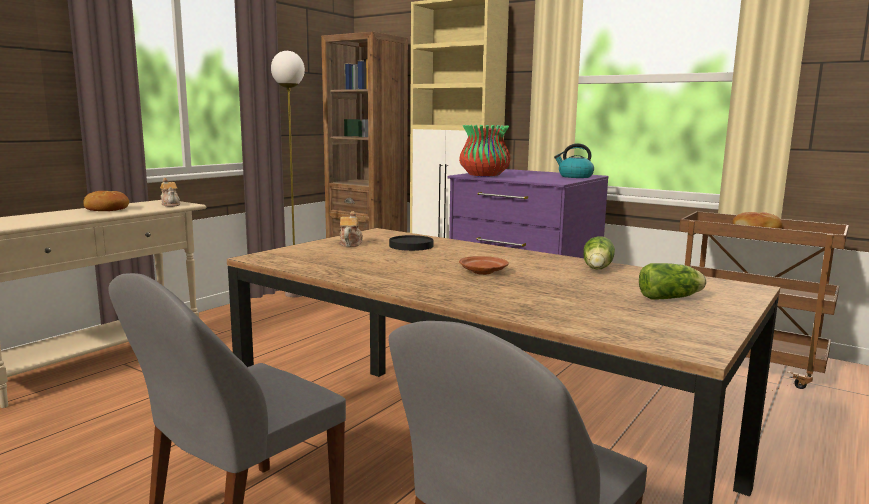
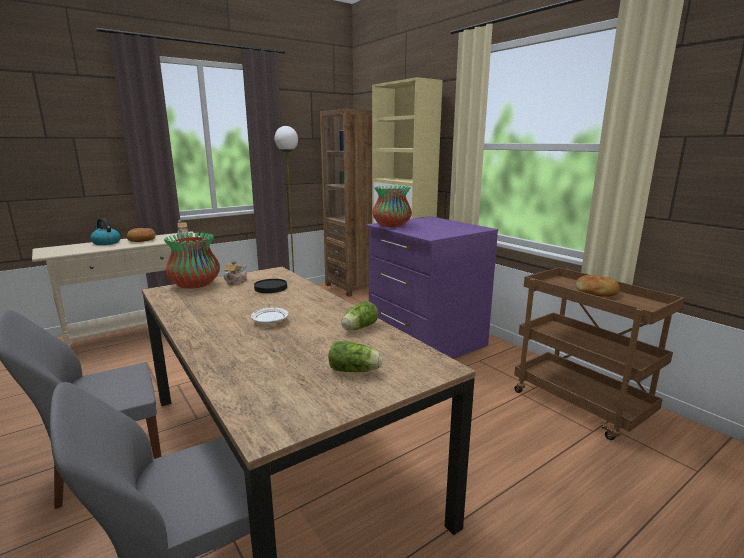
camera: 20 degrees right, 5 degrees up
brown plate [459,256,509,275] -> white plate [251,308,288,325]
kettle [554,143,594,178] -> kettle moved to [90,218,120,245]
none -> vase [164,233,220,289]

